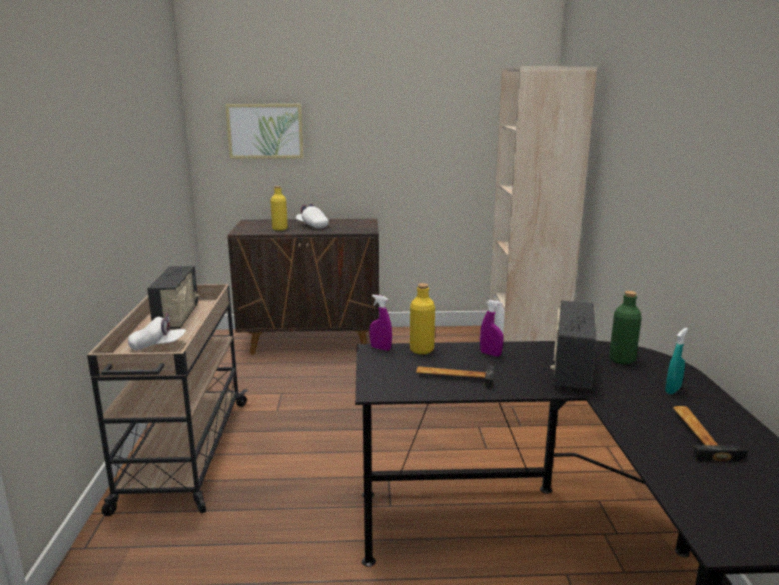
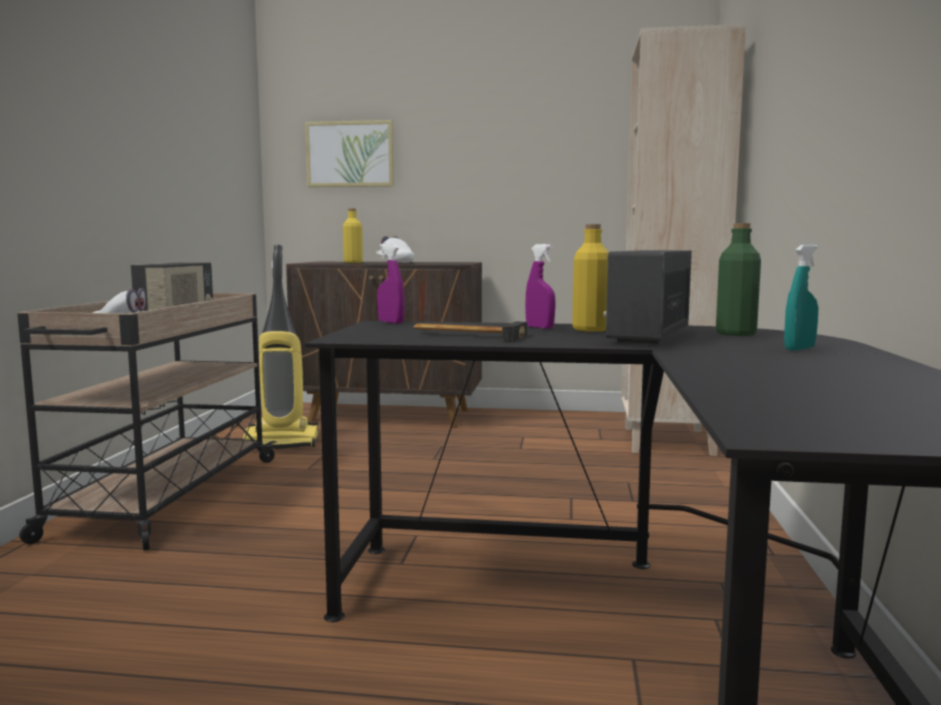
camera: 10 degrees right, 10 degrees down
yellow bottle [410,283,435,354] -> yellow bottle moved to [572,224,608,332]
hammer [673,406,748,462] -> none
none -> vacuum cleaner [243,245,318,449]

